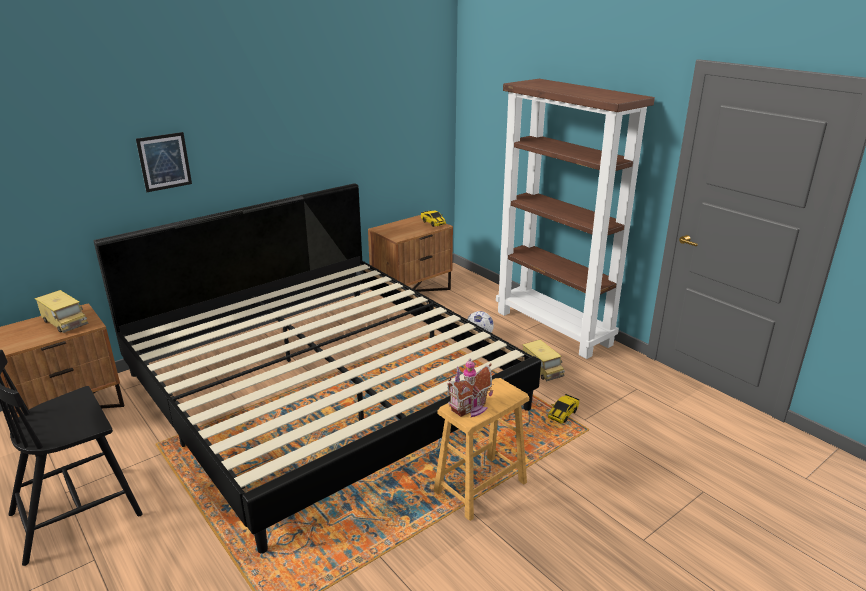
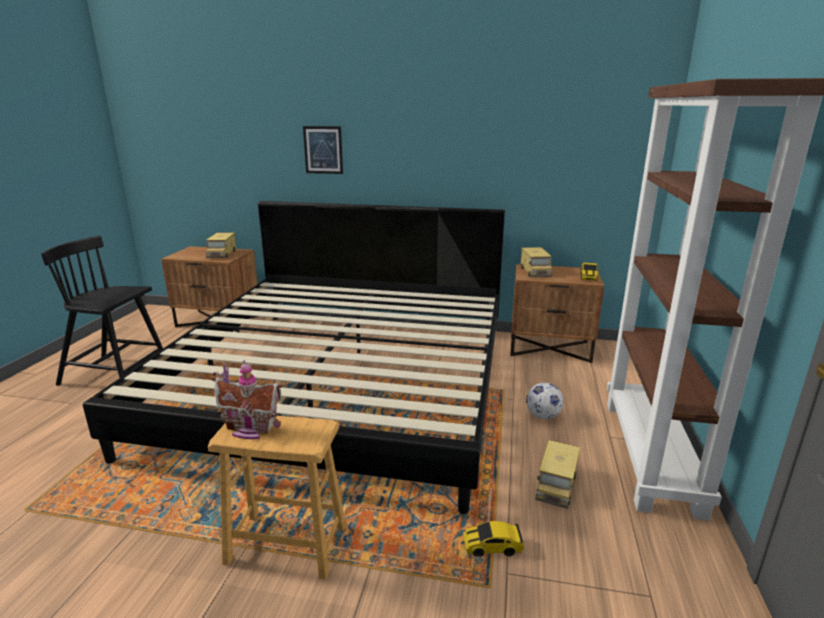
camera: 50 degrees right, 5 degrees down
none -> toy truck [521,247,553,277]

